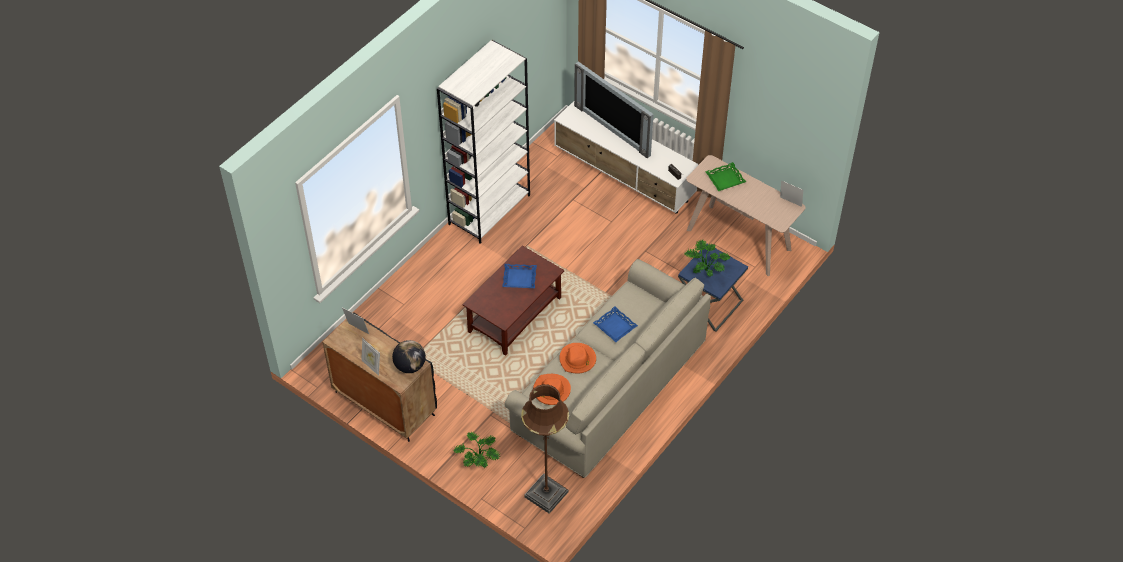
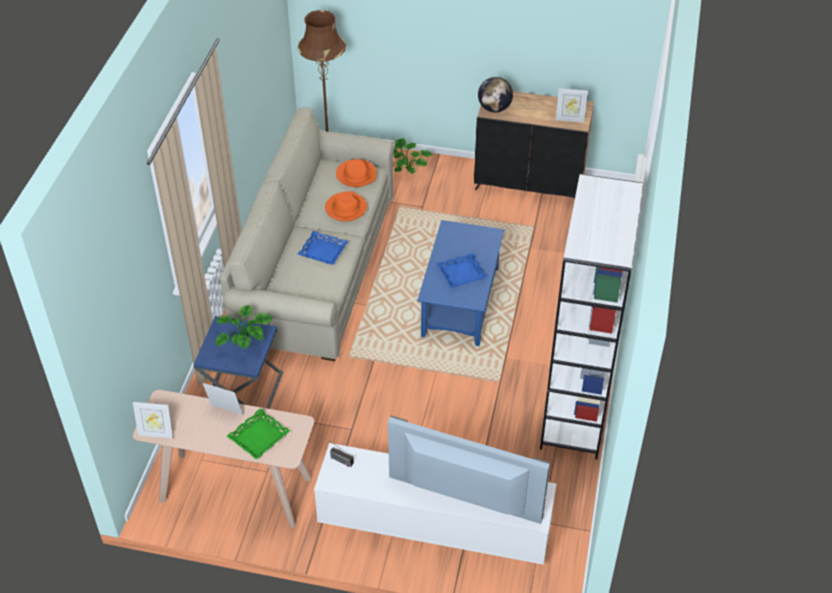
camera: 155 degrees right, 5 degrees down
picture frame [361,338,380,376] -> picture frame moved to [203,383,243,415]
brown coffee table [463,245,564,356] -> blue coffee table [417,220,504,346]

